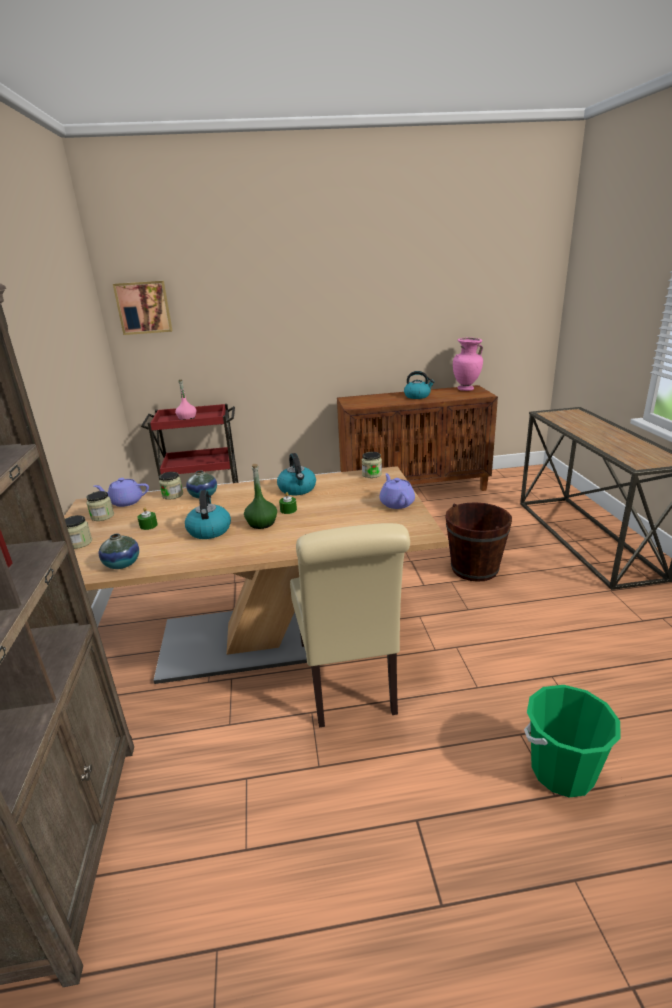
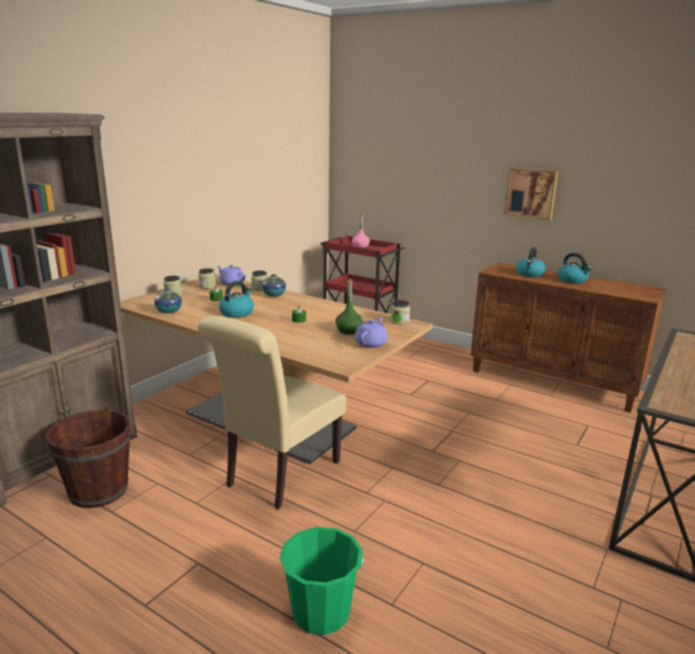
camera: 40 degrees right, 5 degrees down
picture [113,281,173,335] -> picture moved to [504,168,558,220]
green bottle [244,464,277,529] -> green bottle moved to [335,279,363,334]
kettle [277,453,316,495] -> kettle moved to [516,247,546,277]
brown bucket [445,502,512,582] -> brown bucket moved to [46,407,131,508]
pink vase [453,338,483,391] -> none

